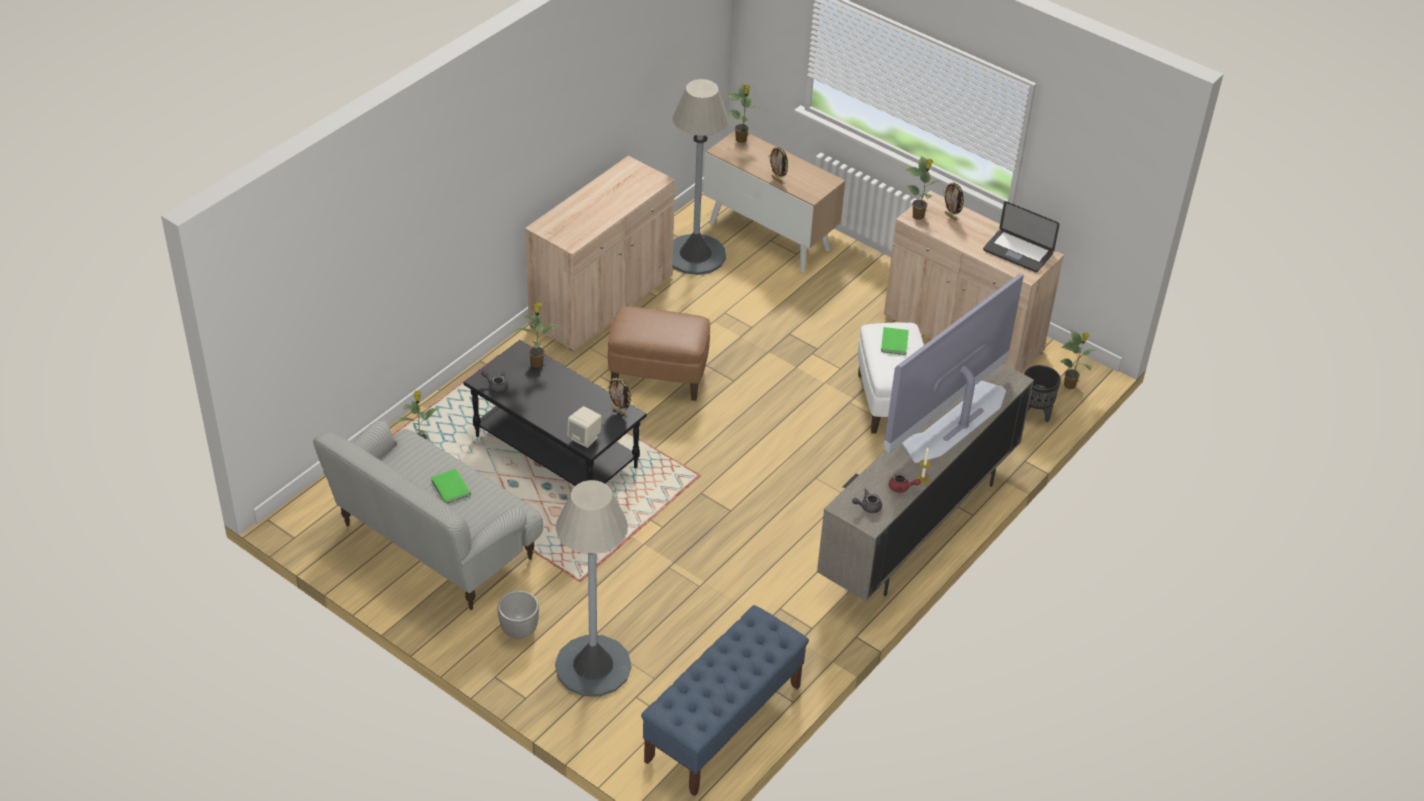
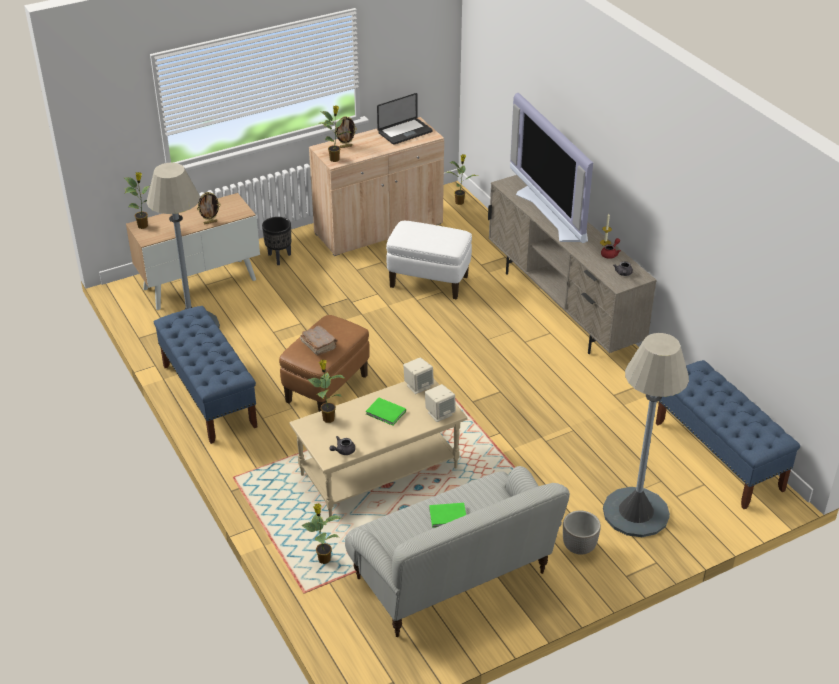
camera: 65 degrees left, 5 degrees down
black coffee table [463,340,647,486] -> beige coffee table [289,379,467,517]
beige cabinet [525,156,675,351] -> blue bench [154,306,257,444]
picture frame [606,378,632,416] -> beige speaker [403,357,434,394]
green book [881,327,909,355] -> green book moved to [366,398,406,425]
black planter [1024,365,1061,422] -> black planter moved to [262,217,291,265]
none -> brown book [300,325,337,356]

